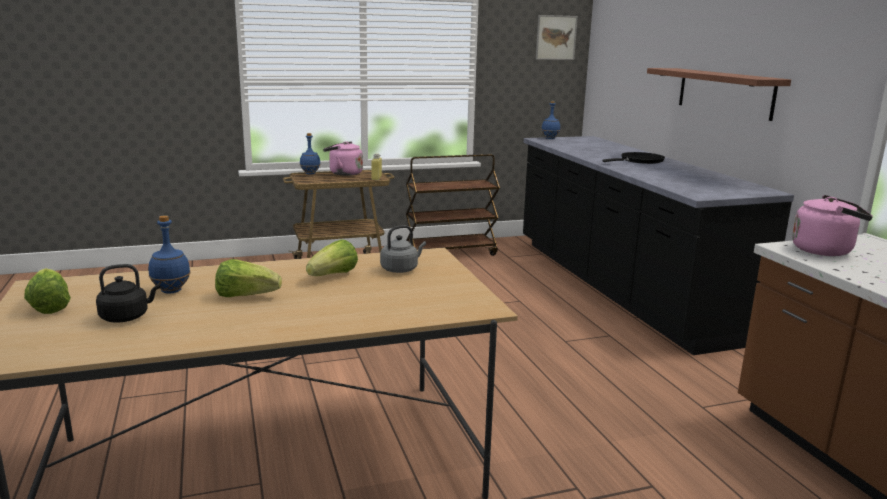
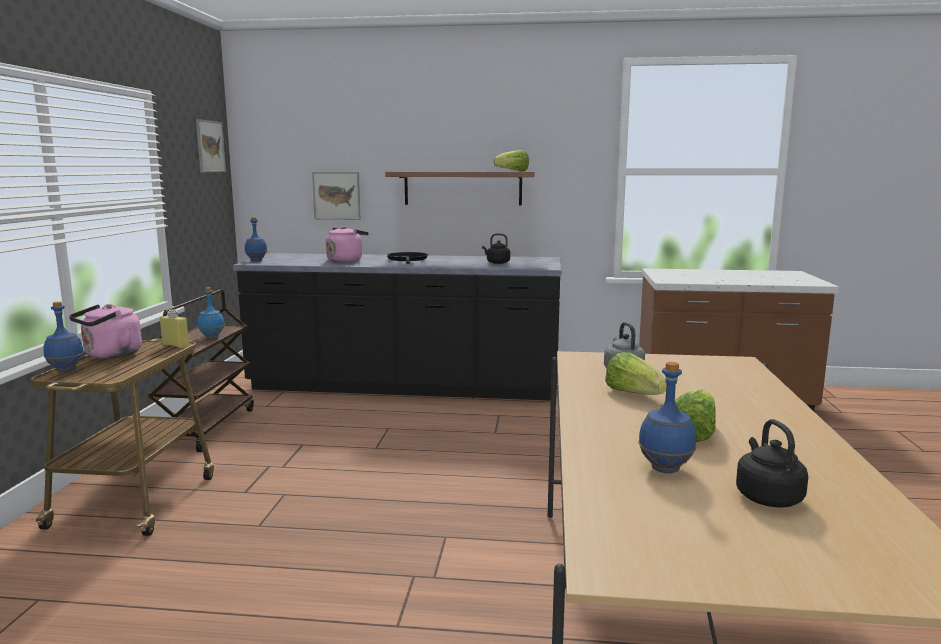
camera: 65 degrees left, 5 degrees down
lettuce [24,268,71,314] -> lettuce moved to [494,150,529,171]
pink kettle [792,195,873,256] -> pink kettle moved to [326,226,369,262]
none -> blue bottle [197,287,225,338]
none -> picture [312,172,361,220]
none -> black kettle [482,233,510,264]

